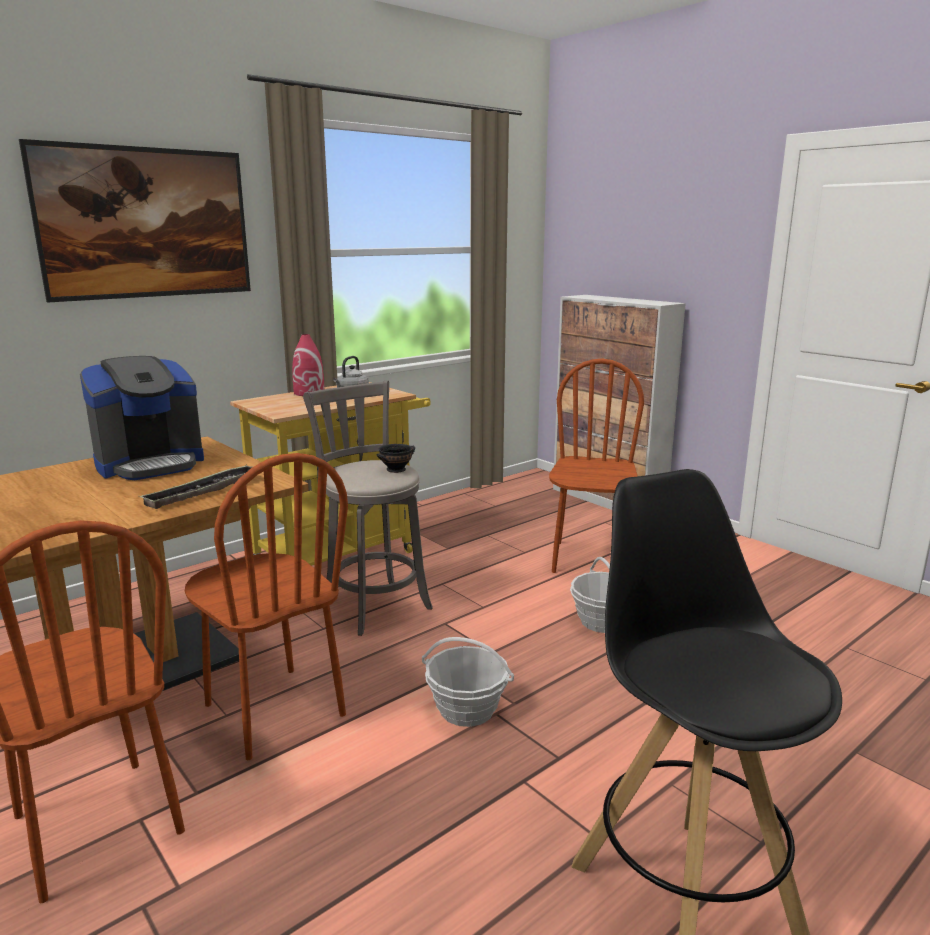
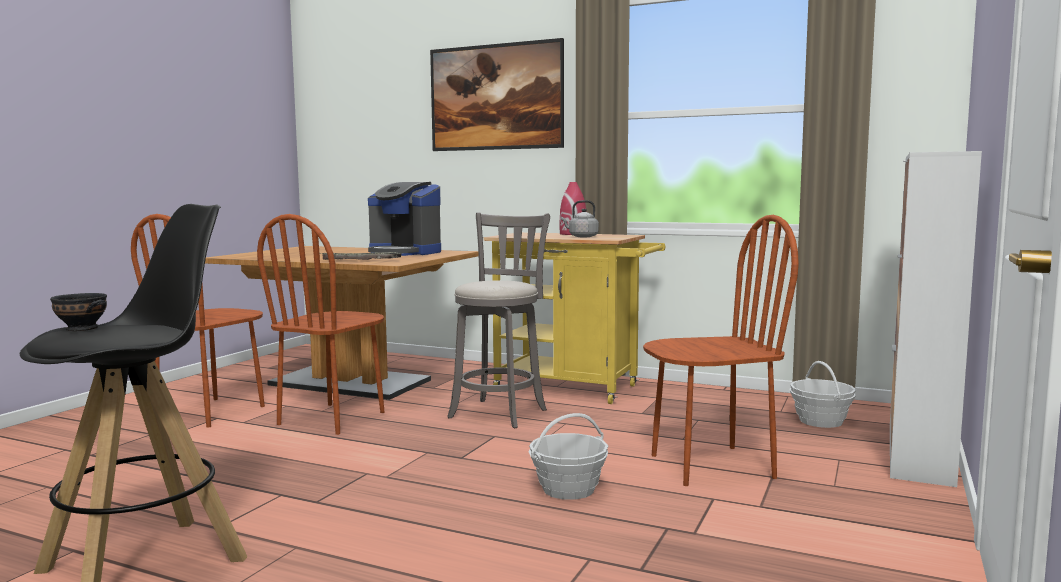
camera: 65 degrees right, 10 degrees down
black bowl [377,444,415,473] -> black bowl moved to [50,293,107,331]
basket [422,637,514,727] -> basket moved to [790,361,856,428]

